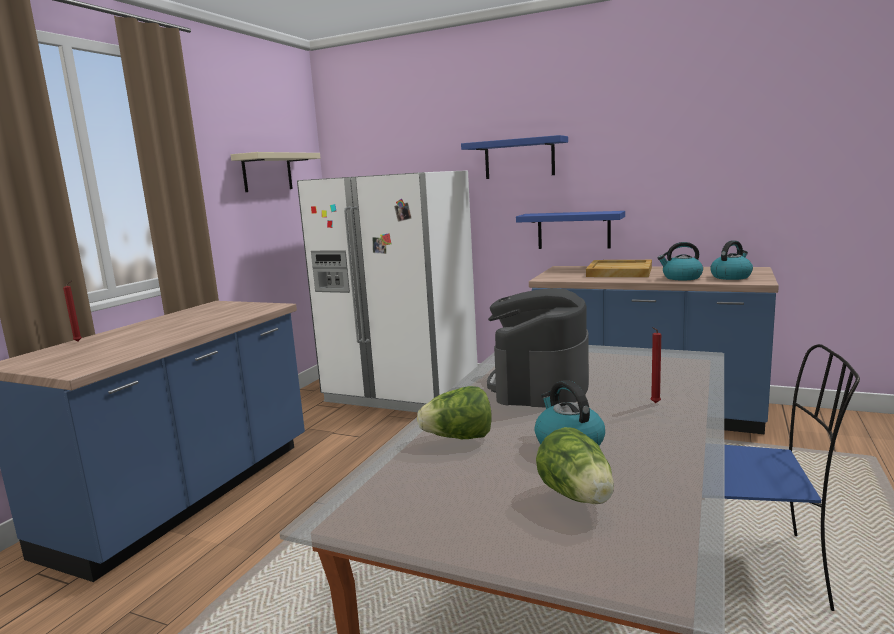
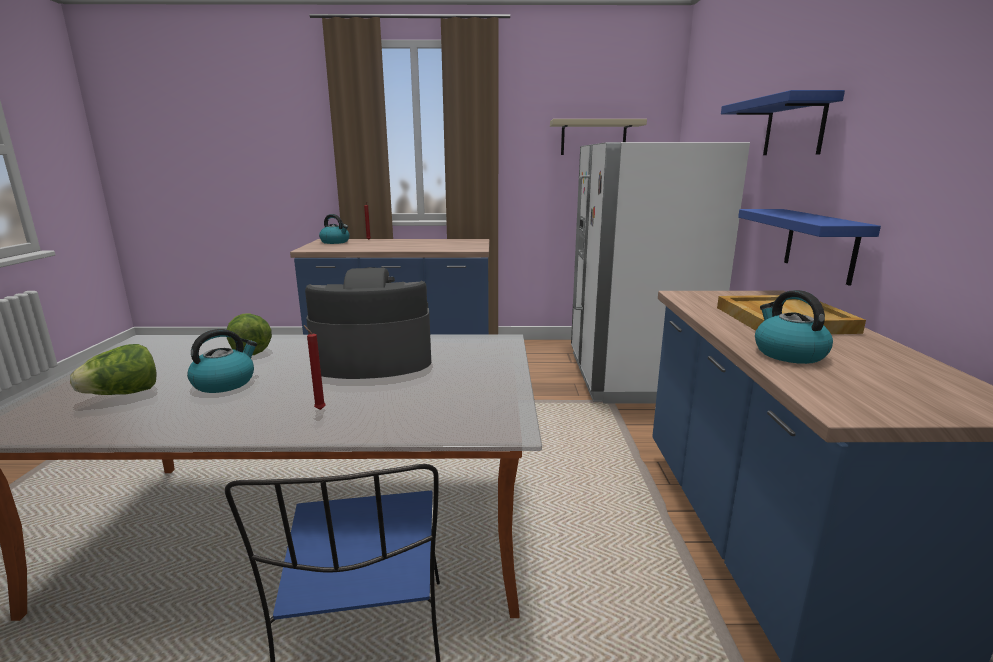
camera: 65 degrees right, 5 degrees up
kettle [710,241,753,280] -> kettle moved to [319,214,350,244]

